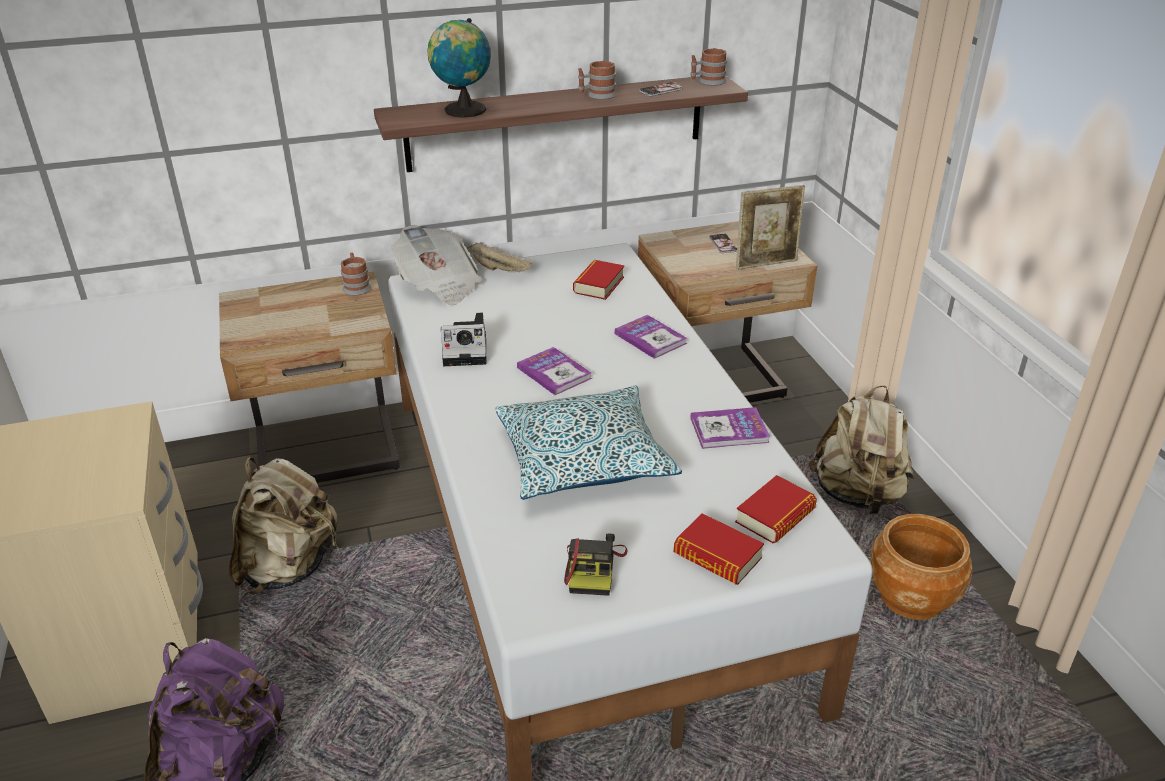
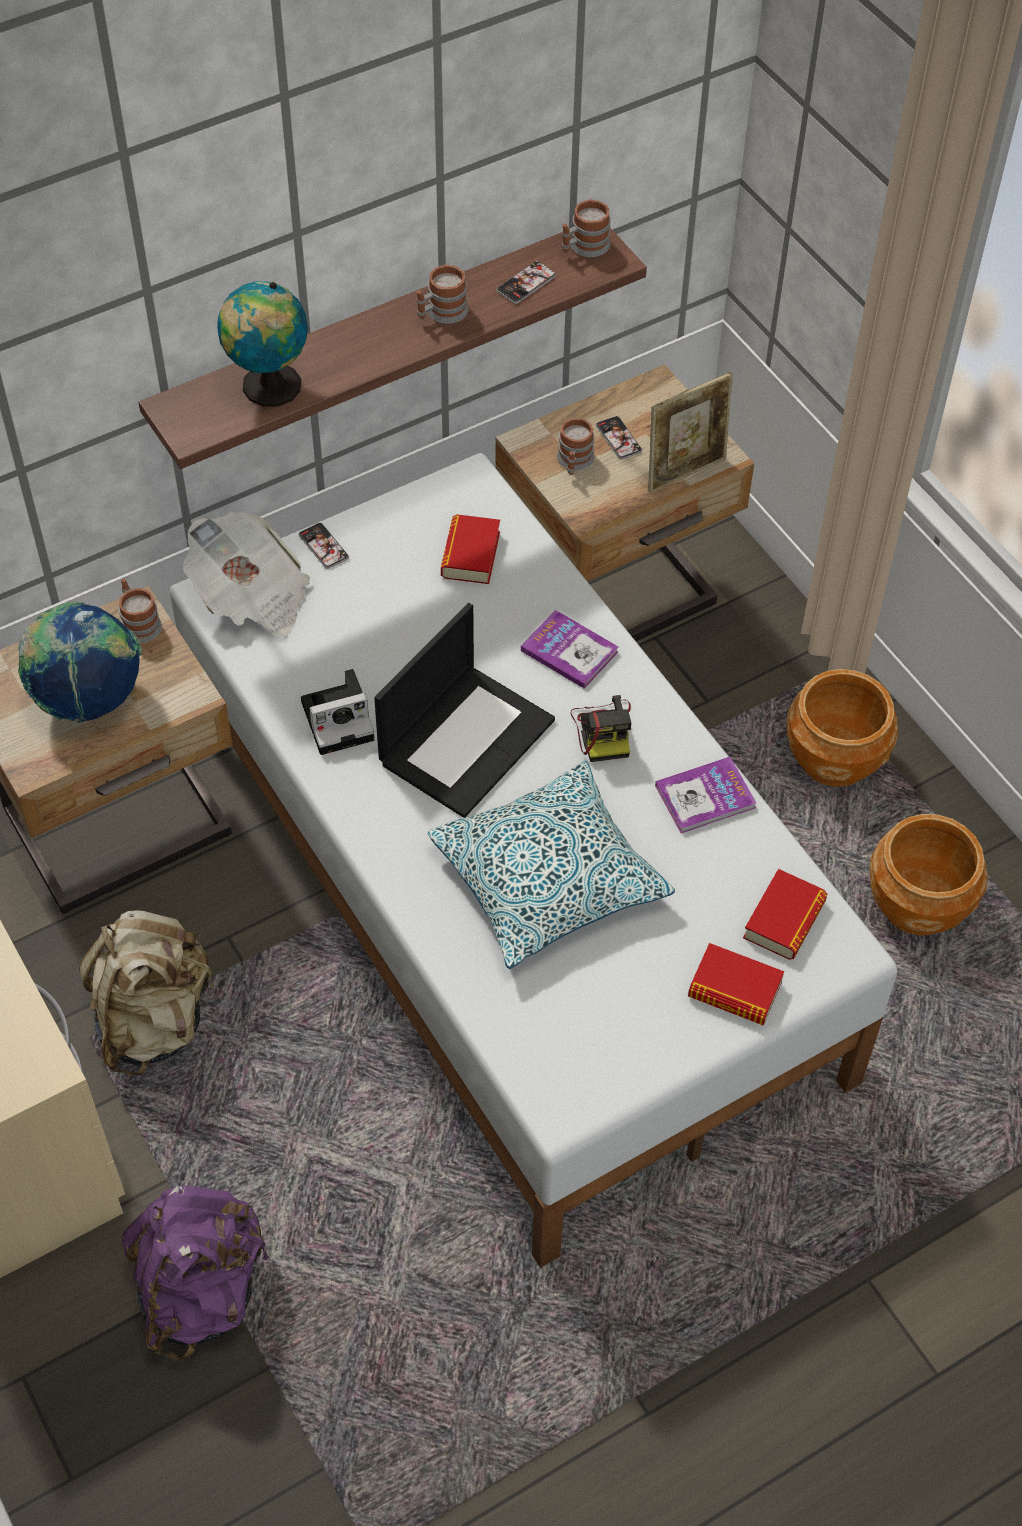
camera: 15 degrees left, 20 degrees up
beige tray [466,242,532,272] -> phone [299,523,349,569]
book [517,347,592,395] -> laptop [374,603,555,818]
camera [564,534,628,596] -> camera moved to [571,695,631,762]
beige backpack [809,385,914,514] -> brown planter [786,669,898,787]
none -> globe [18,601,142,723]
none -> mug [557,418,594,475]

